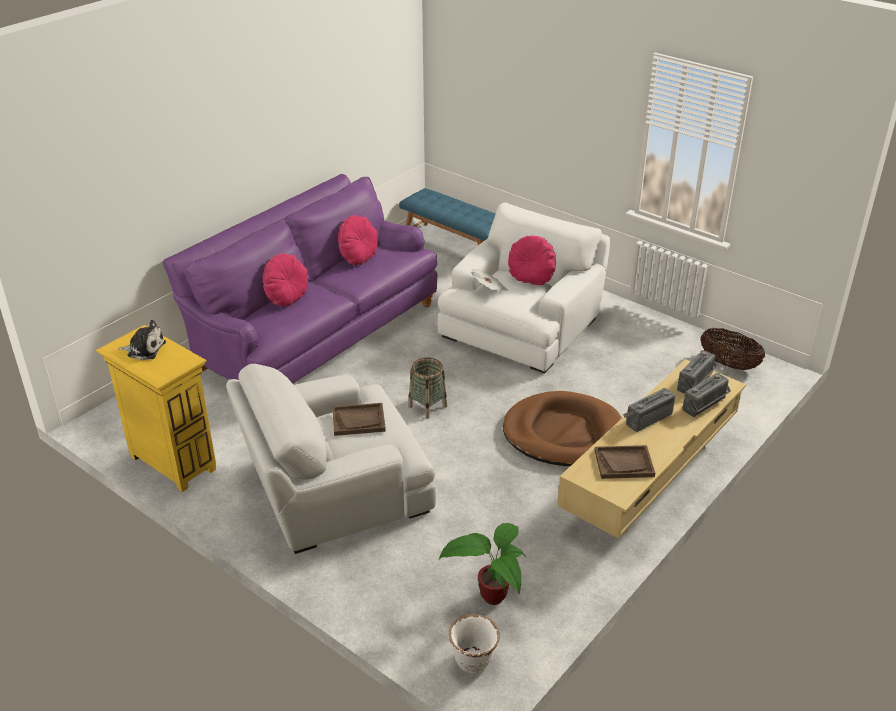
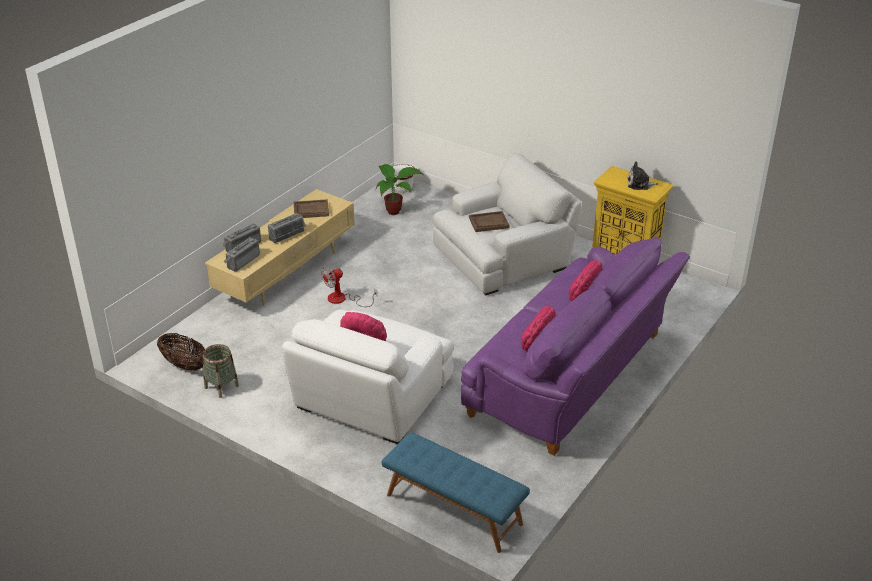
camera: 175 degrees right, 0 degrees up
basket [408,357,447,419] -> basket moved to [202,344,239,398]
newspaper [470,269,509,291] -> none
brown dog bed [503,391,622,466] -> fan [322,267,377,307]

